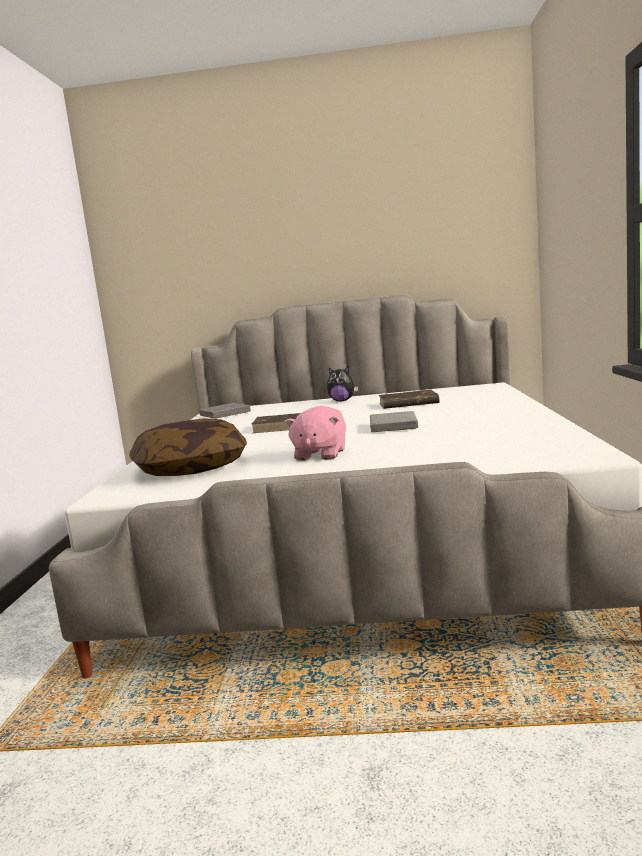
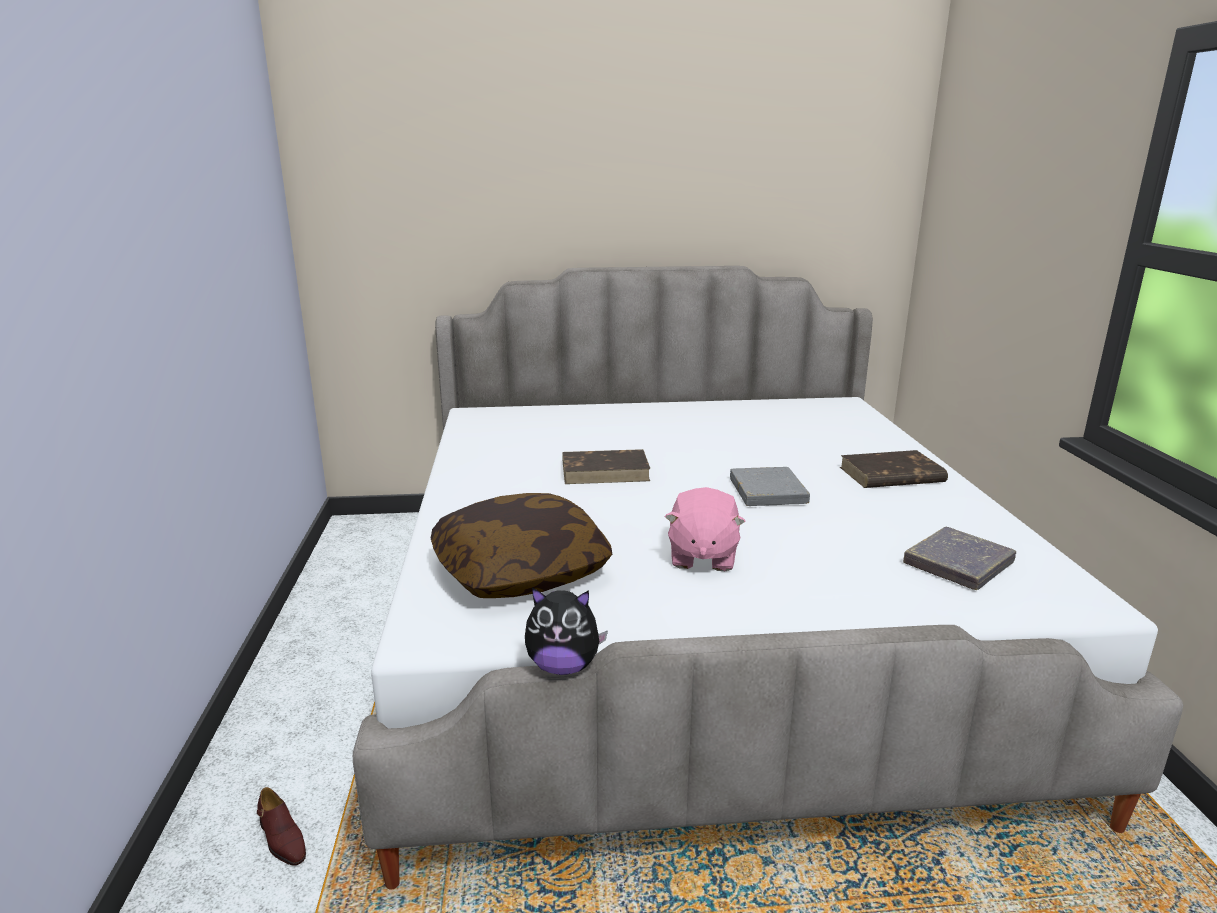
camera: 10 degrees left, 10 degrees up
grey book [199,403,251,419] -> grey book moved to [903,527,1016,590]
plush toy [327,366,358,401] -> plush toy moved to [525,588,608,675]
brown book [379,390,439,409] -> brown book moved to [840,450,948,488]
none -> brown shoe [257,787,306,866]

